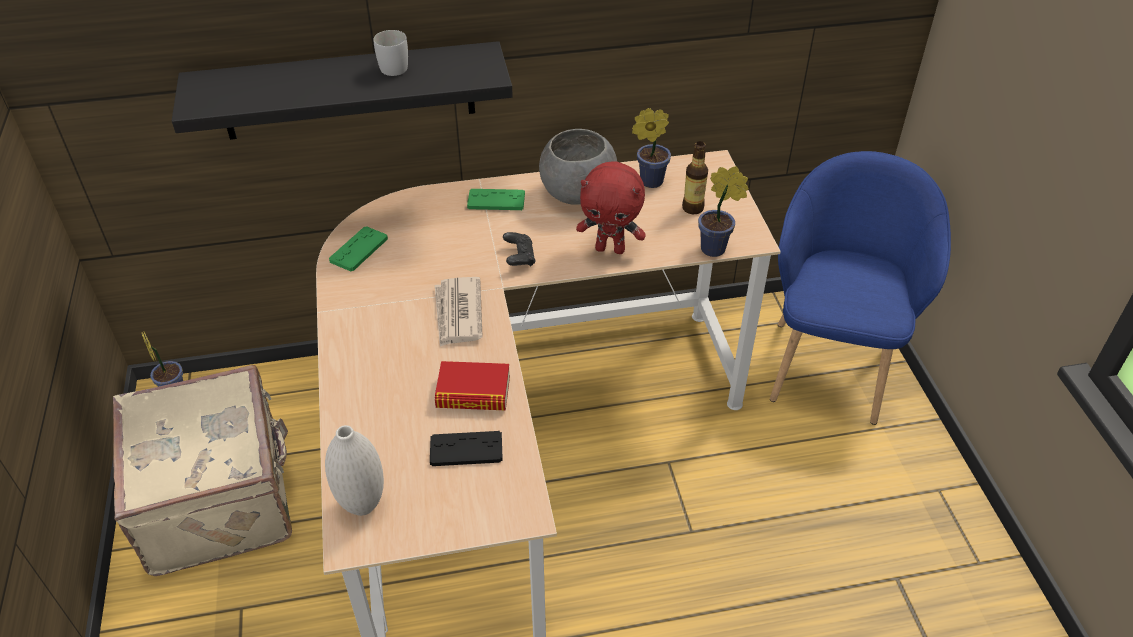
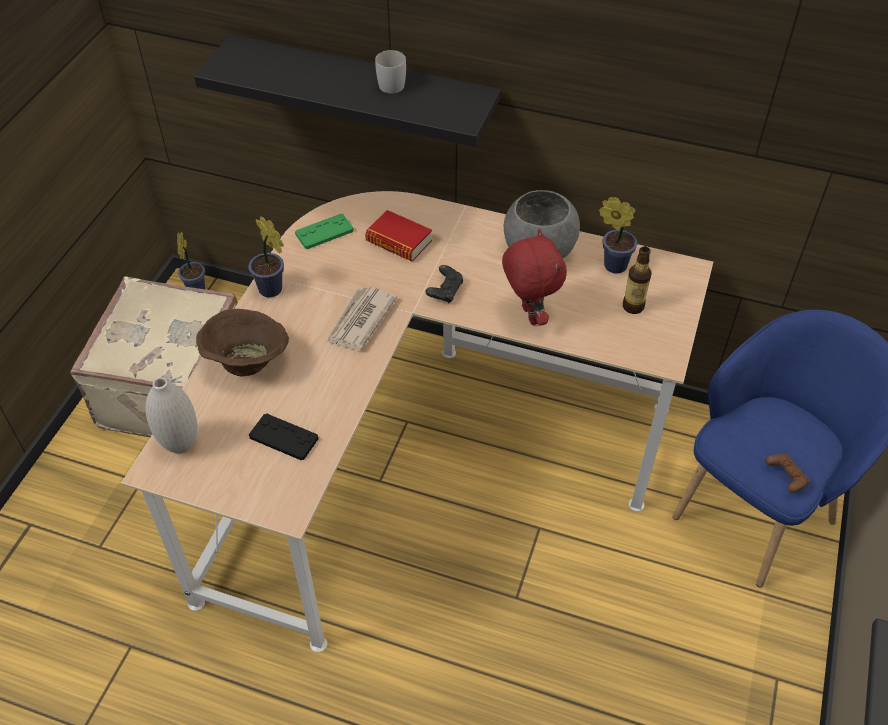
camera: 30 degrees right, 5 degrees up
book [435,361,510,410] -> book moved to [365,210,432,261]
green game controller [467,189,525,210] -> none
red plush toy [576,161,646,254] -> red plush toy turned 150 degrees counterclockwise [502,229,567,326]
potted plant [698,166,749,257] -> potted plant moved to [248,216,284,297]
none -> brown bowl [196,309,289,376]
none -> brown game controller [765,454,809,493]

